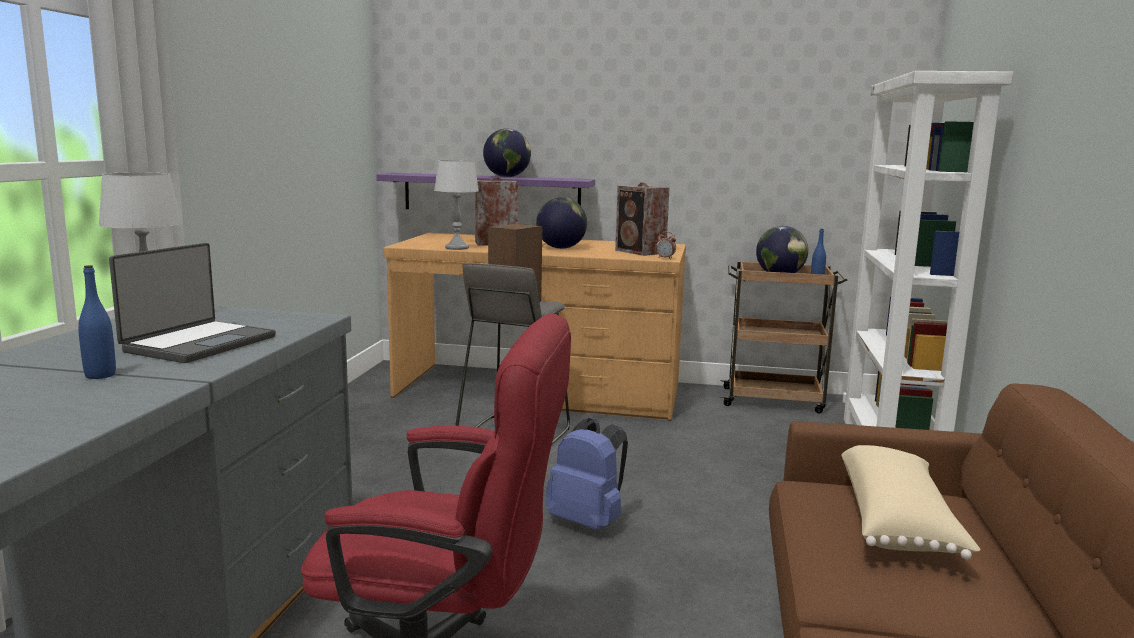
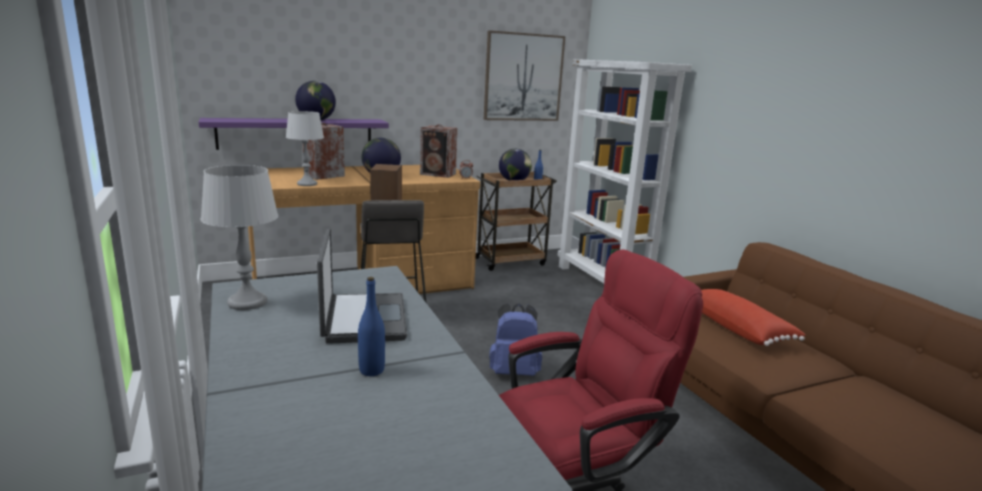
camera: 35 degrees left, 5 degrees up
beige pillow [841,445,981,560] -> red pillow [701,289,805,346]
none -> picture [484,30,565,121]

